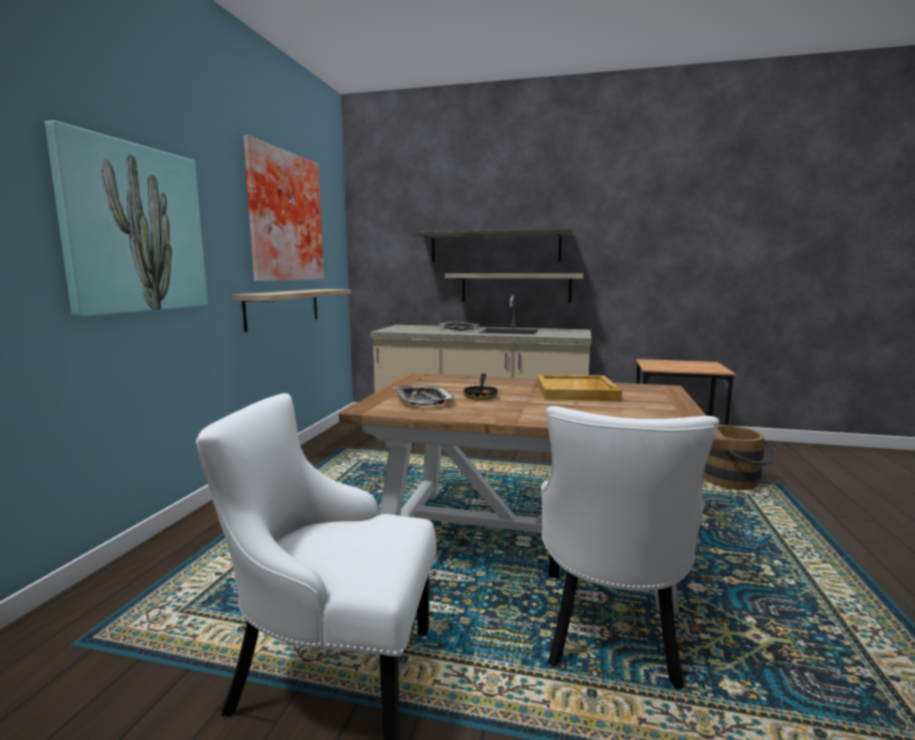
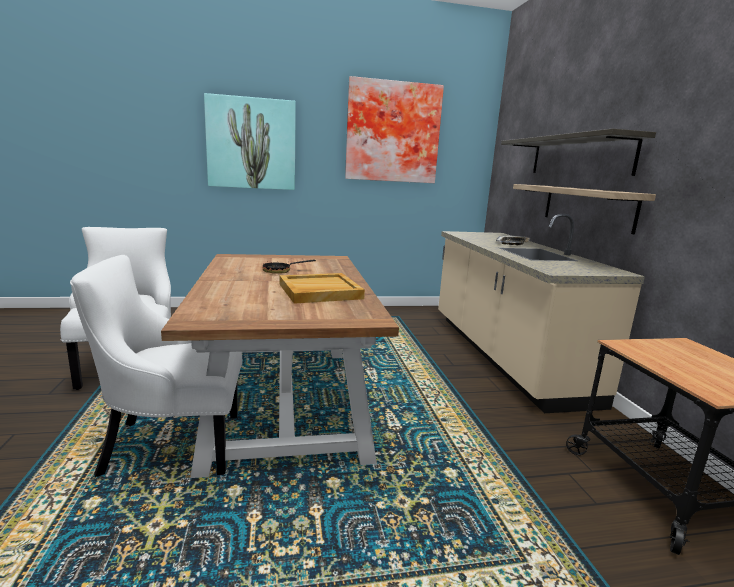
camera: 65 degrees right, 5 degrees up
shelf [232,289,351,332] -> none
tray [393,385,455,405] -> none
brown bucket [703,425,776,490] -> none

